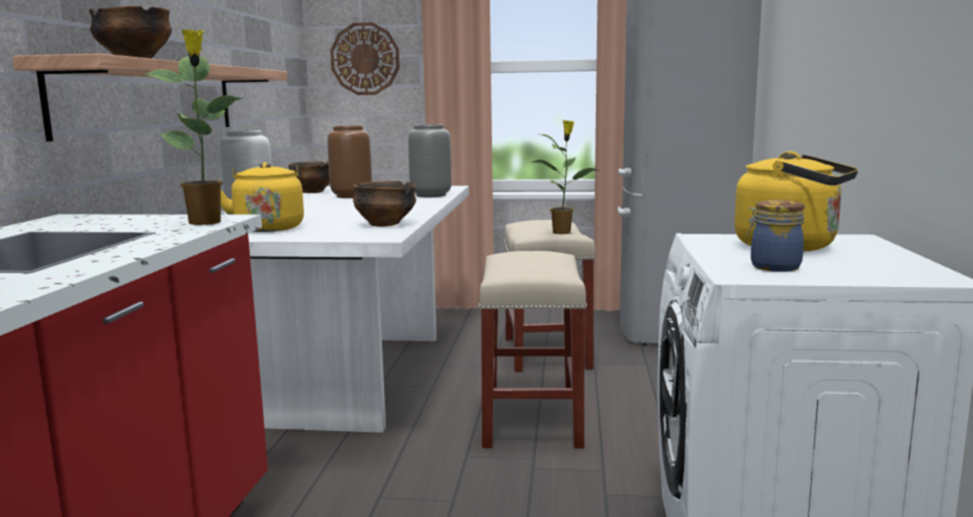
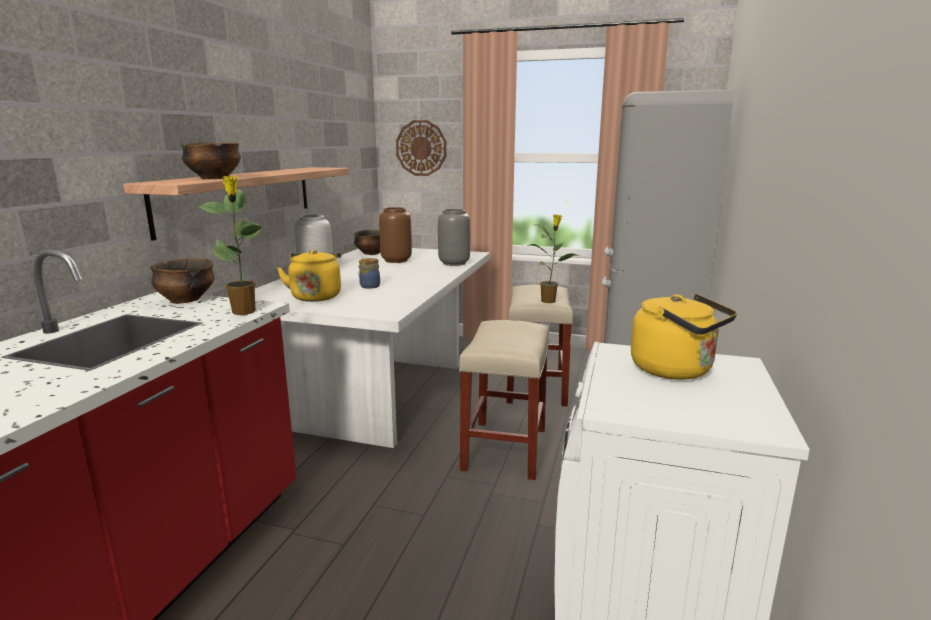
camera: 10 degrees right, 5 degrees up
bowl [353,181,416,227] -> bowl moved to [150,258,214,304]
jar [746,200,805,272] -> jar moved to [358,258,380,289]

